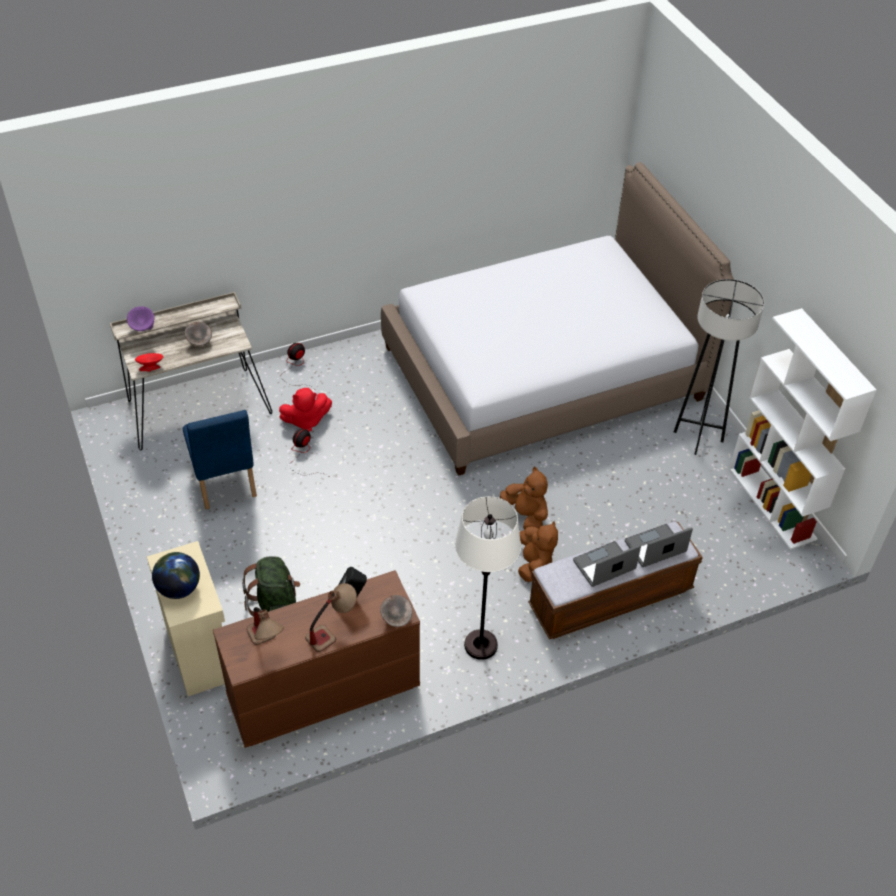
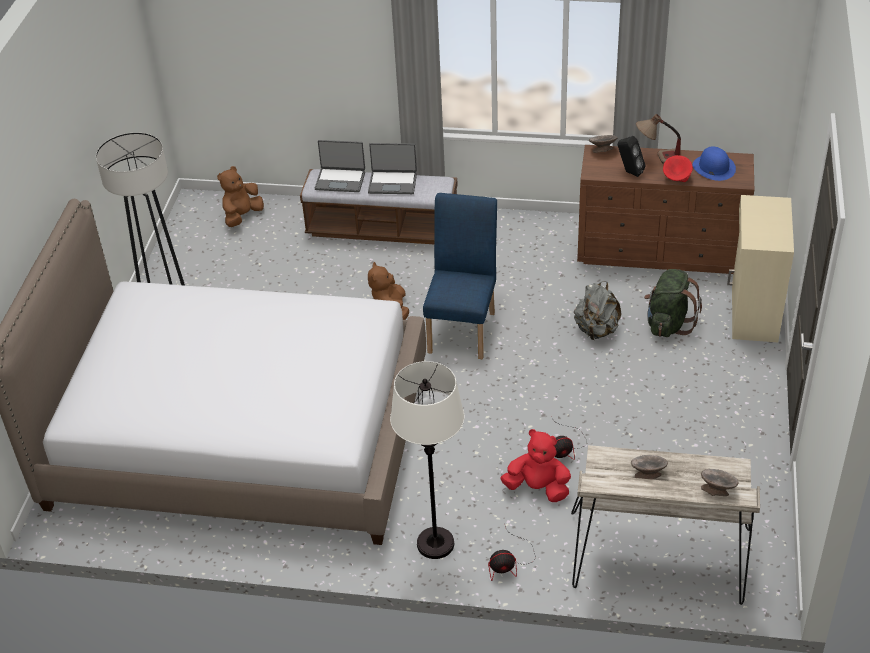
camera: 145 degrees left, 5 degrees down
purple bowl [127,306,155,331] -> grey bowl [701,469,739,496]
red bowl [135,353,163,372] -> red bowl moved to [663,155,693,182]
globe [152,552,200,599] -> none
blue chair [183,410,257,509] -> blue chair moved to [423,193,497,359]
table lamp [246,607,284,645] -> blue hat [692,146,736,181]
white floor lamp [455,496,521,660] -> white floor lamp moved to [390,361,465,559]
brown plush toy [518,521,558,582] -> brown plush toy moved to [217,166,264,227]
white bookcase [729,308,876,550] -> none
none -> grey backpack [574,281,621,340]

